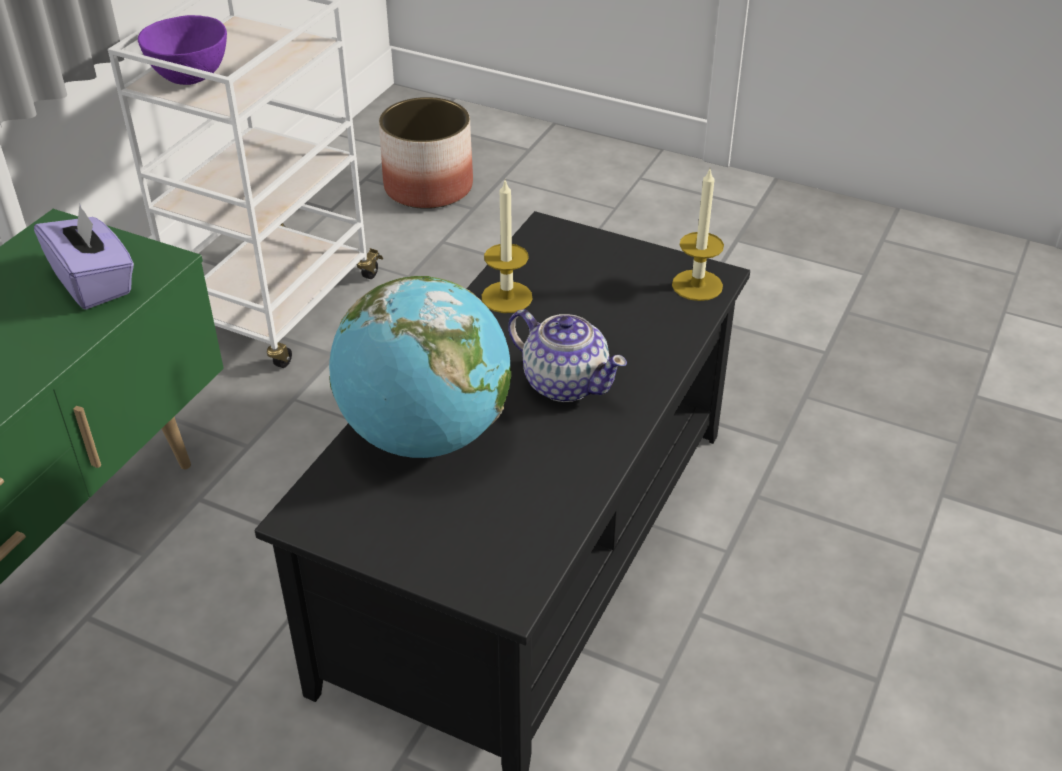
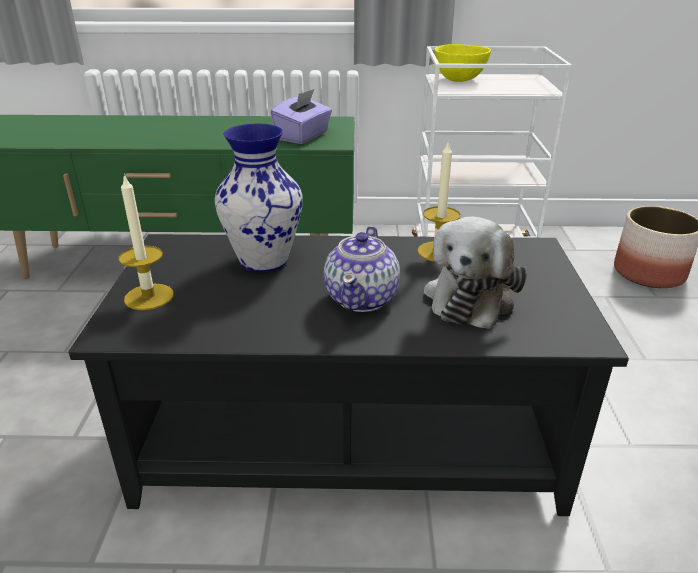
camera: 65 degrees right, 10 degrees down
purple bowl [138,15,227,85] -> yellow bowl [435,44,491,82]
globe [329,276,511,458] -> vase [214,123,303,272]
candle [672,169,724,301] -> candle moved to [118,174,174,310]
none -> plush toy [424,217,527,329]

